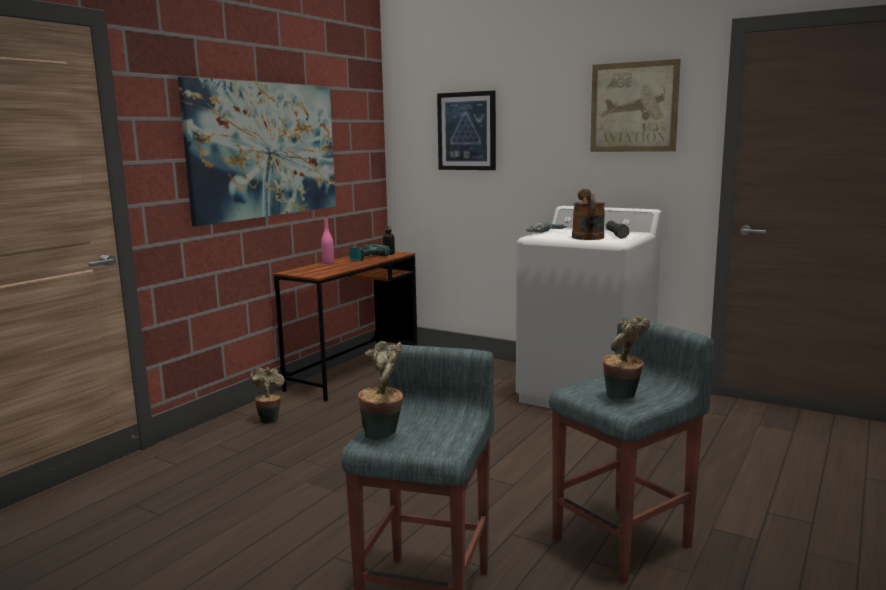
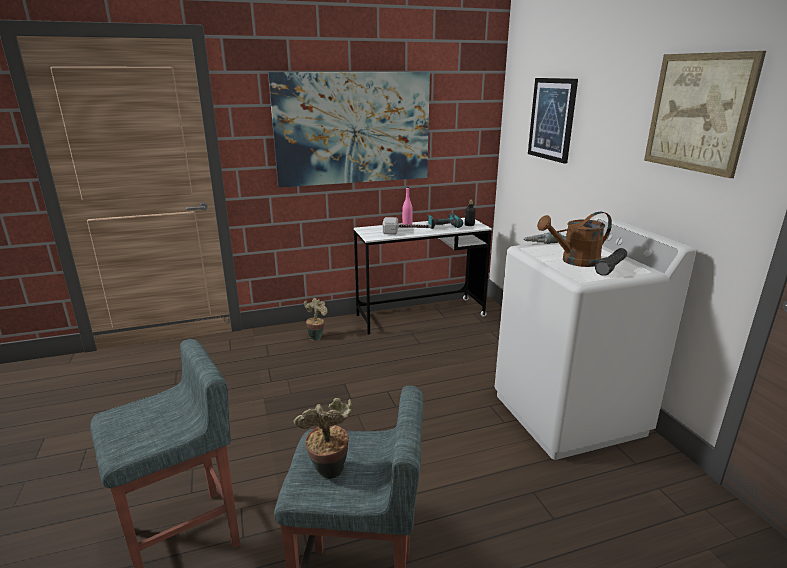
camera: 40 degrees right, 10 degrees up
brown desk [274,252,417,401] -> white desk [354,218,492,335]
potted plant [358,341,403,440] -> none
brown watering can [572,189,605,240] -> brown watering can turned 150 degrees counterclockwise [537,212,612,267]
none -> hammer [383,217,431,234]

